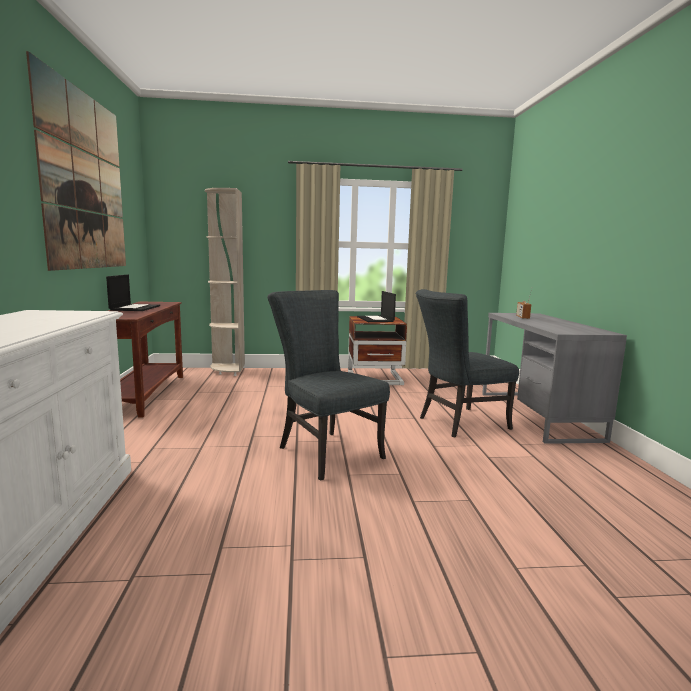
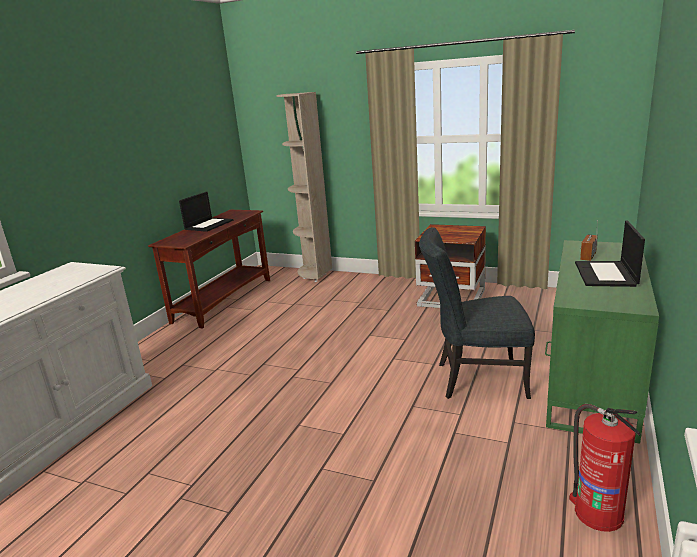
camera: 30 degrees right, 10 degrees up
picture [26,51,126,271] -> none
grey chair [267,290,390,481] -> none
laptop [357,291,396,322] -> laptop moved to [575,220,645,287]
grey desk [482,313,627,444] -> green desk [545,240,659,444]
none -> fire extinguisher [569,404,641,532]

